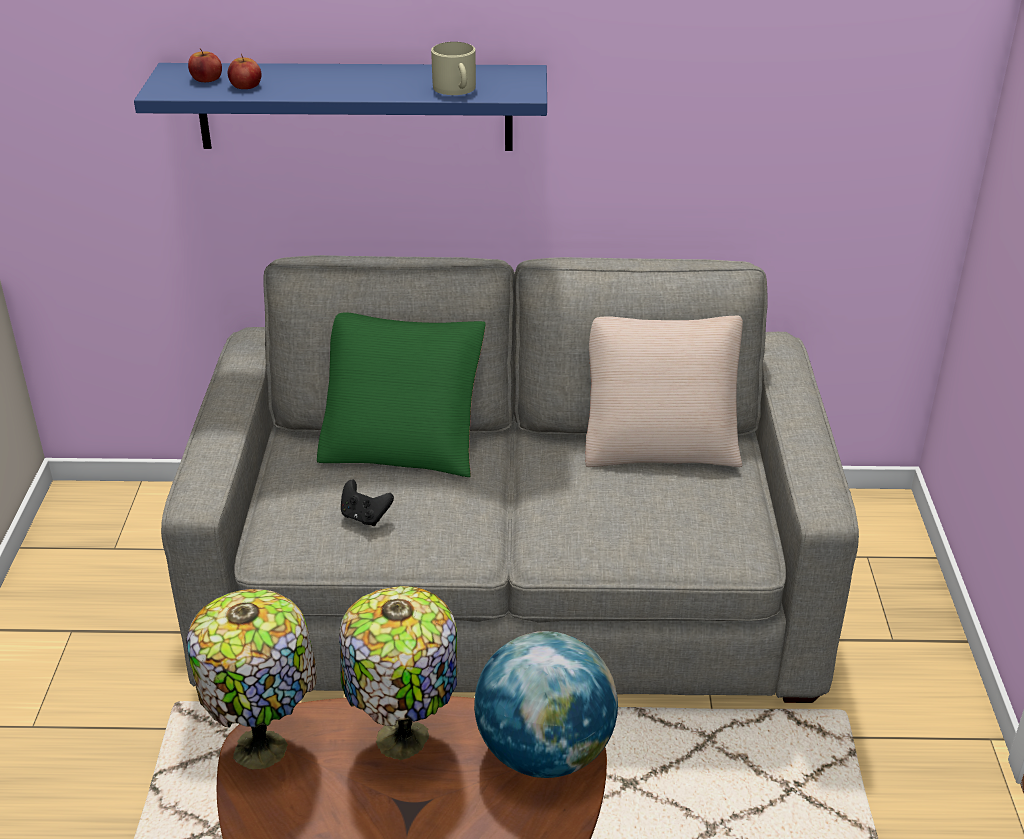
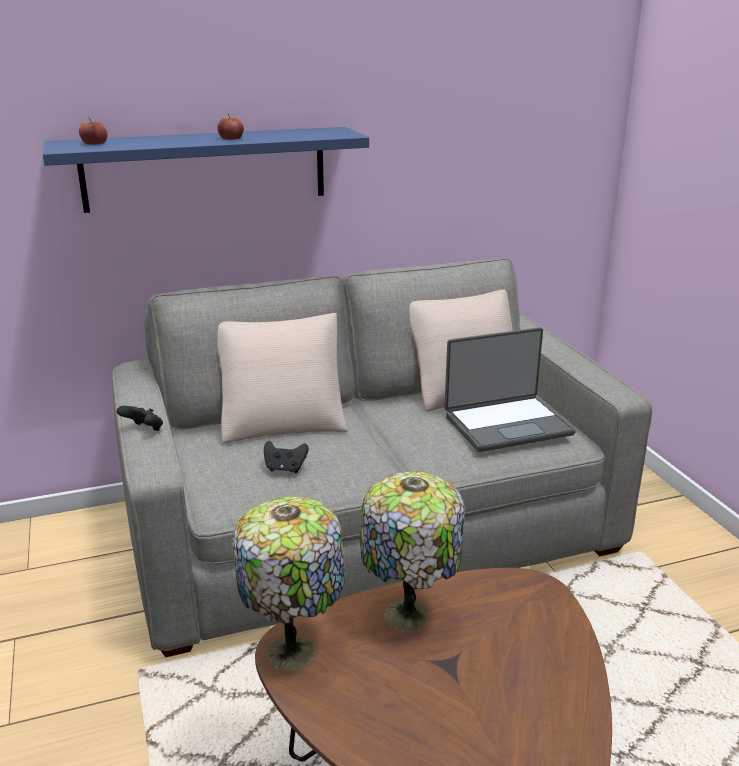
camera: 20 degrees left, 10 degrees down
apple [228,54,261,89] -> apple moved to [217,114,244,140]
green pillow [317,313,486,477] -> beige pillow [217,313,348,443]
beige mug [431,42,476,95] -> none
globe [474,631,618,778] -> none
none -> black game controller [117,406,163,431]
none -> laptop [444,327,576,452]

